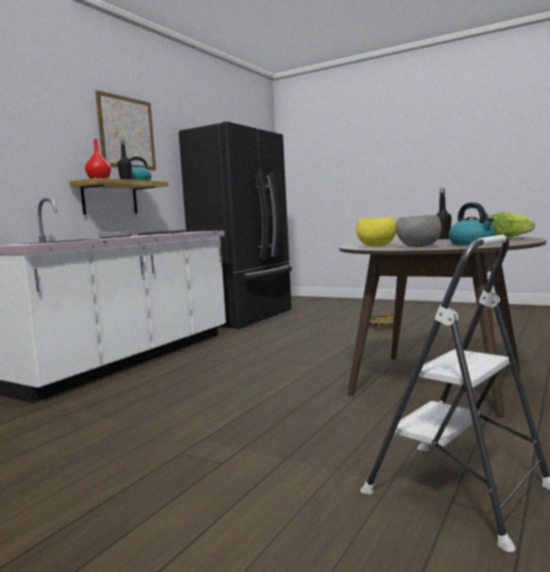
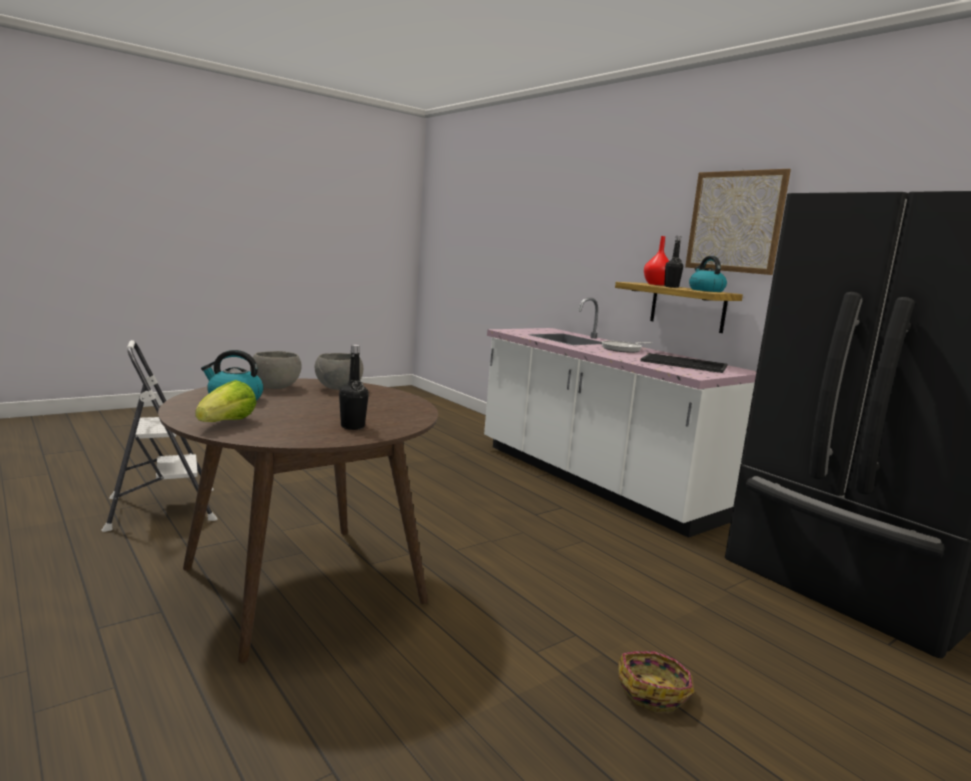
camera: 110 degrees right, 5 degrees up
yellow bowl [356,217,396,247] -> grey bowl [315,353,363,390]

